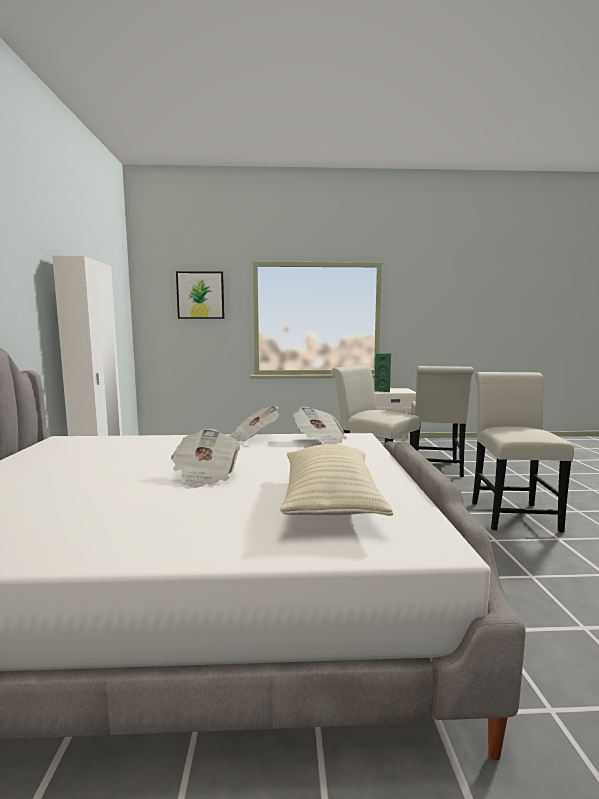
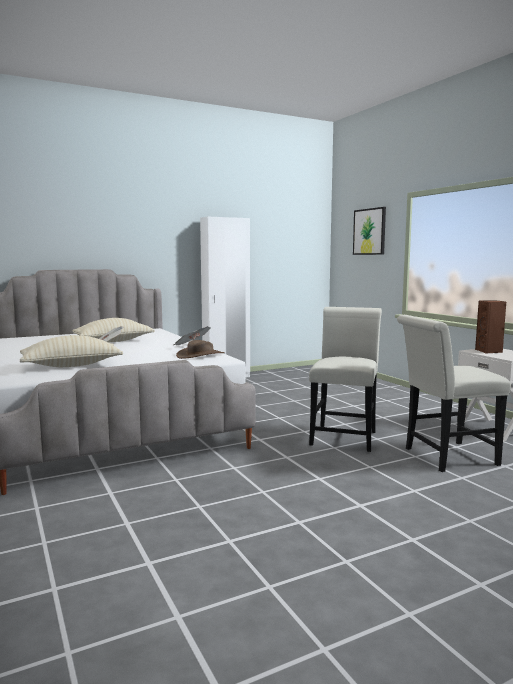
camera: 65 degrees right, 0 degrees up
newspaper [293,407,347,445] -> brown hat [176,340,224,359]
green speaker [374,353,391,392] -> brown speaker [475,300,506,354]
white chair [472,372,574,533] -> none
none -> beige pillow [72,318,155,342]

